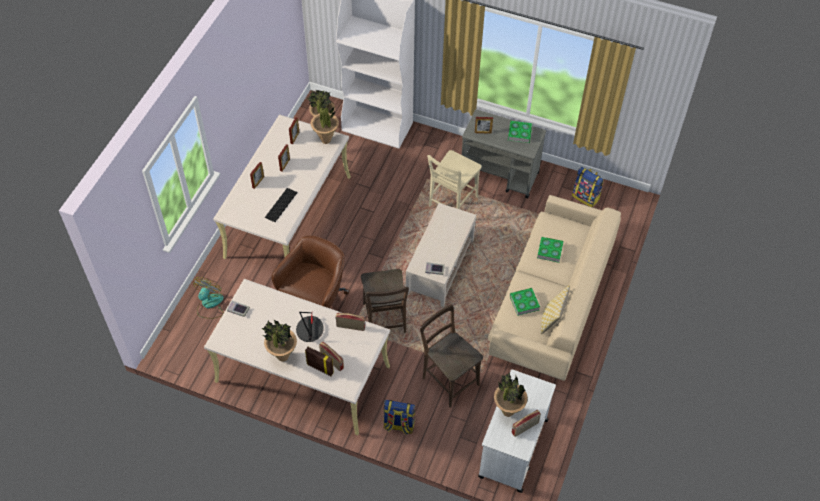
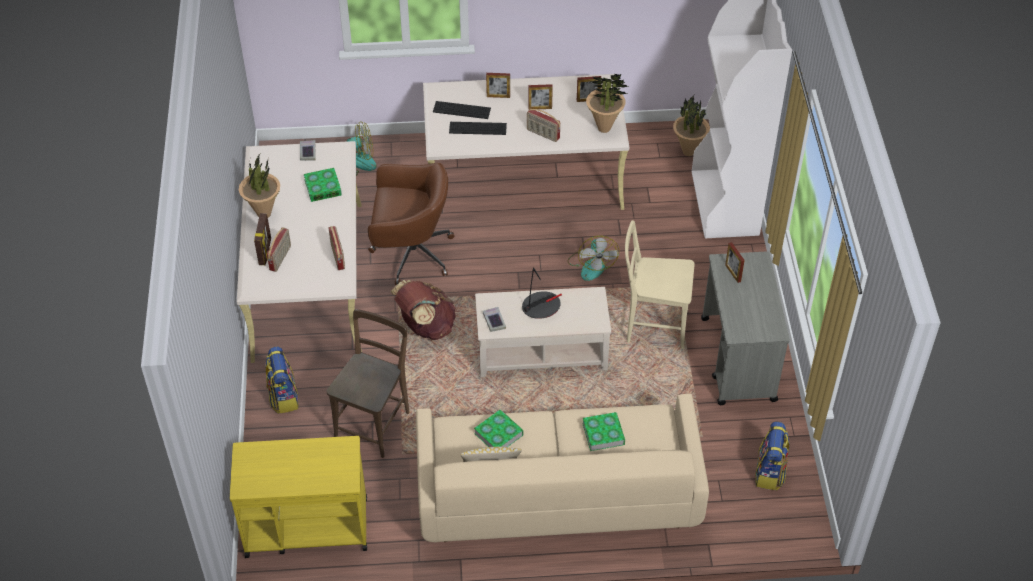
camera: 65 degrees right, 5 degrees down
table lamp [296,312,324,342] -> table lamp moved to [522,267,562,319]
brown chair [361,269,409,333] -> brown backpack [390,280,456,340]
white cart [478,369,556,493] -> yellow cart [230,436,367,558]
potted plant [494,372,528,417] -> none
book [508,121,532,143] -> book moved to [304,168,342,202]
radio [511,410,541,437] -> radio moved to [527,109,560,142]
none -> keyboard [433,101,491,119]
none -> fan [567,236,619,281]

